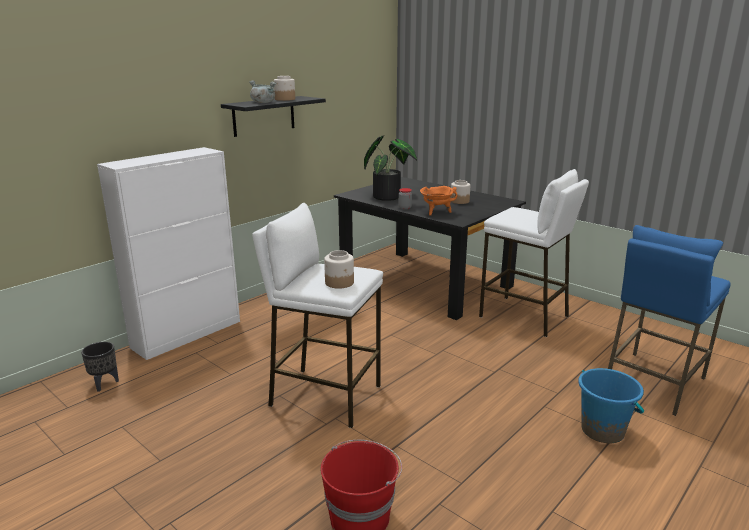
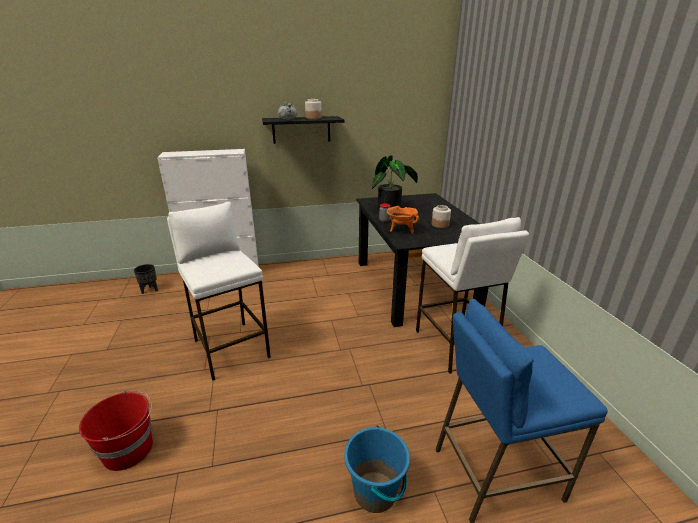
camera: 35 degrees right, 5 degrees up
jar [324,250,354,289] -> none

